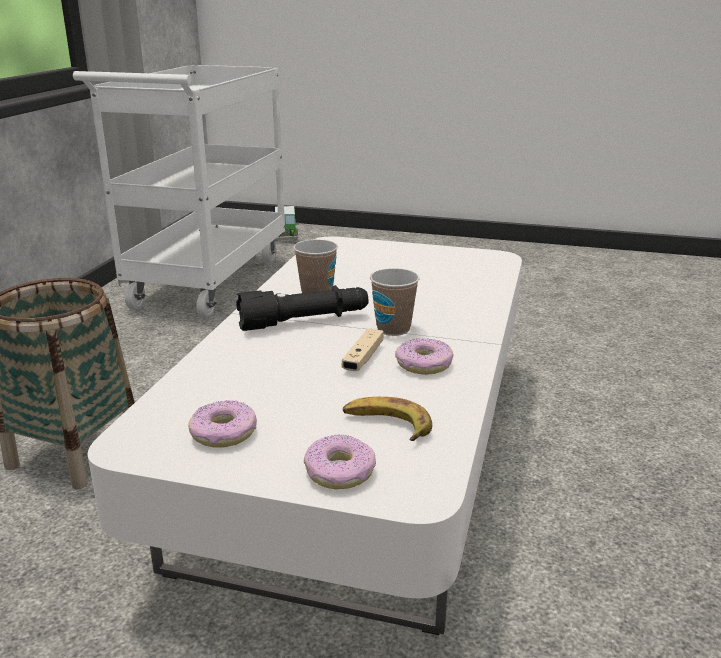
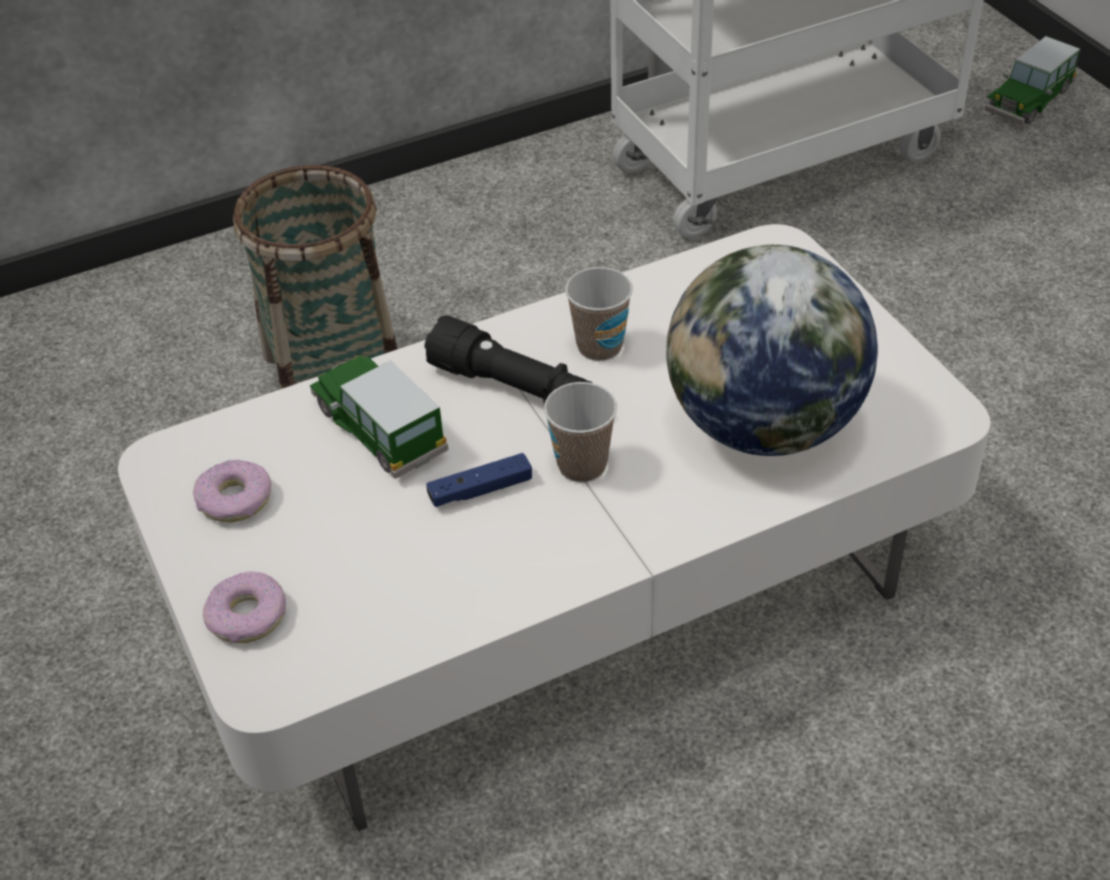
camera: 50 degrees right, 20 degrees up
beige game controller [341,328,384,371] -> blue game controller [426,453,532,507]
banana [343,397,432,441] -> none
donut [395,338,453,375] -> none
none -> toy car [310,355,449,479]
none -> globe [666,245,878,456]

